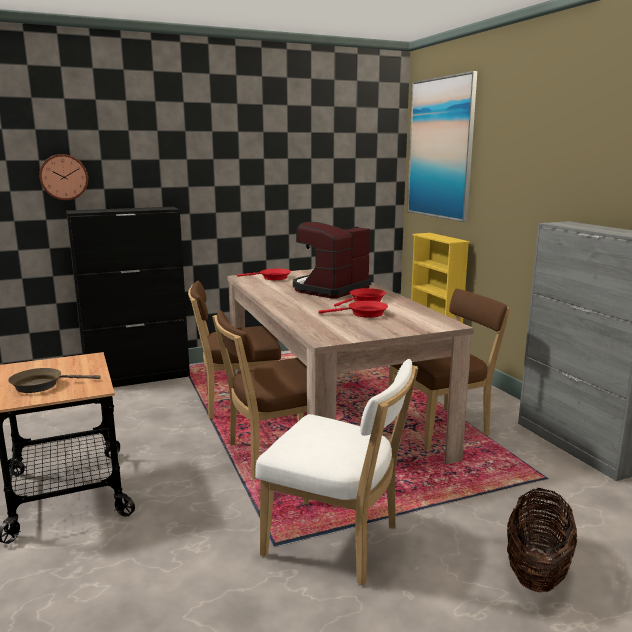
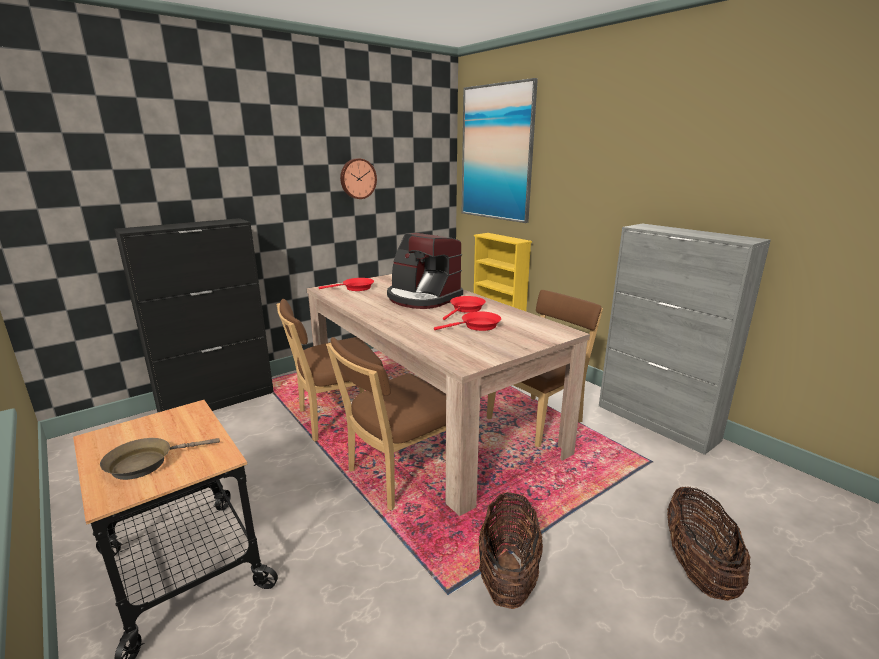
camera: 15 degrees left, 5 degrees up
wall clock [39,154,88,200] -> wall clock moved to [340,158,377,199]
white chair [255,359,418,586] -> basket [479,492,543,609]
coffee machine [293,222,372,299] -> coffee machine turned 75 degrees counterclockwise [387,233,463,309]

